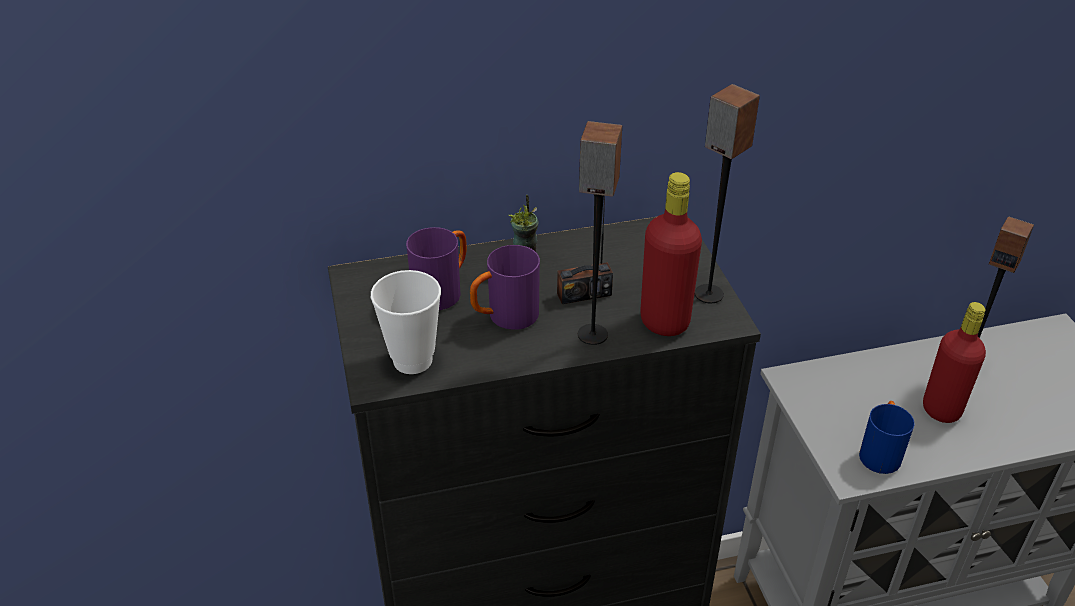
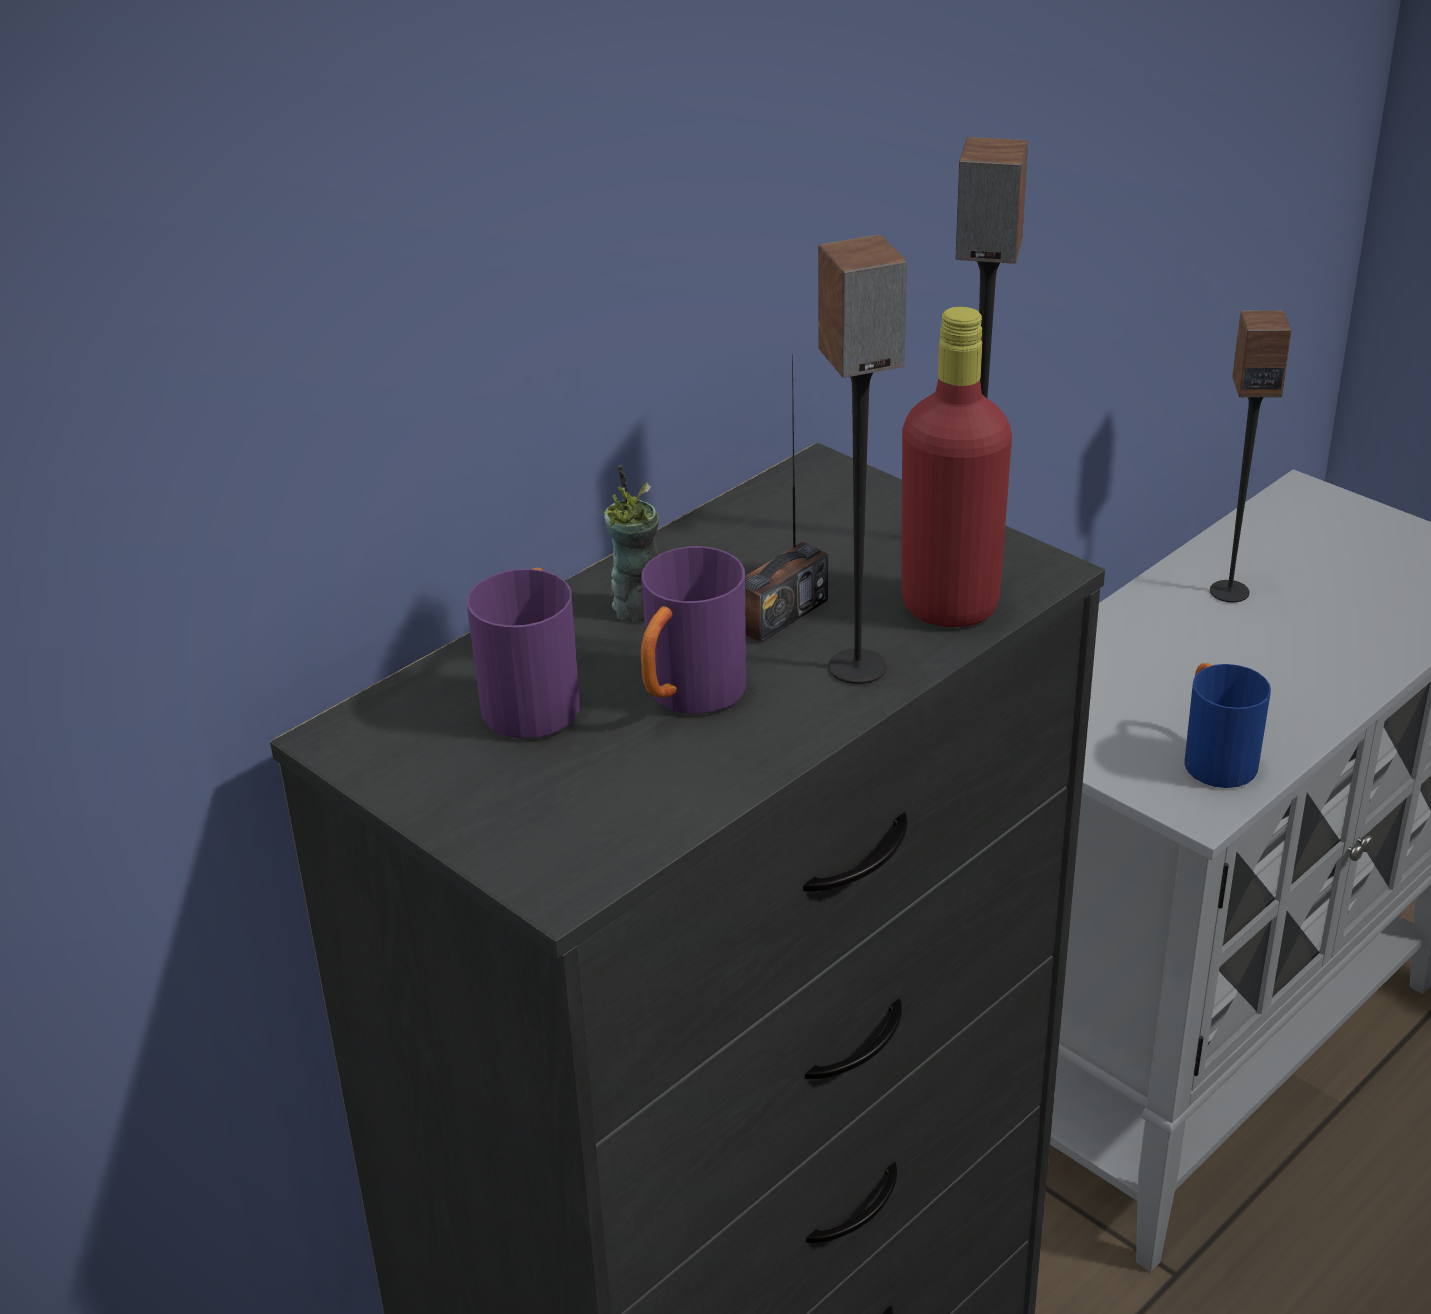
camera: 30 degrees left, 5 degrees down
cup [371,270,441,374] -> none
red bottle [923,302,986,423] -> none

